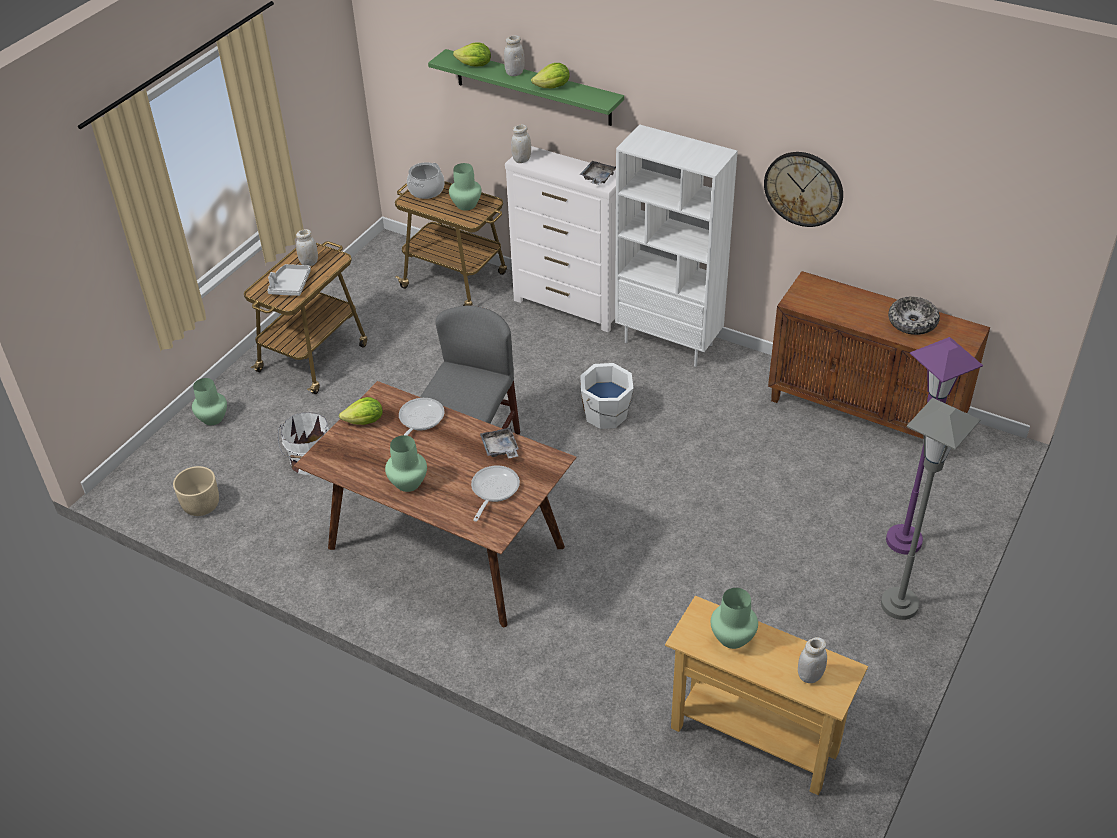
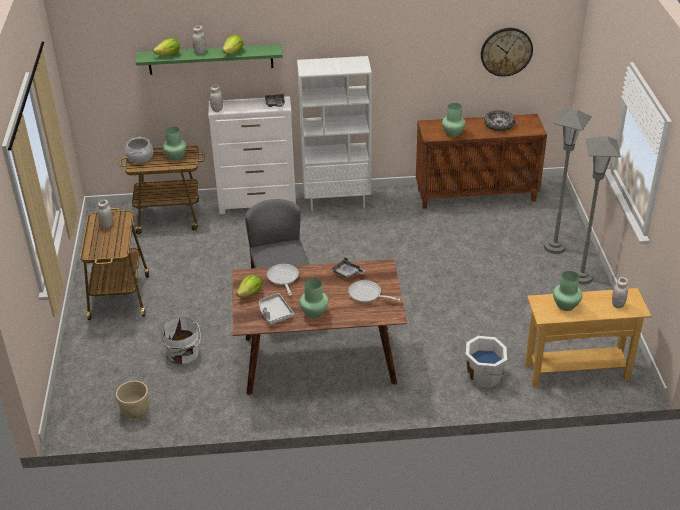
camera: 35 degrees left, 5 degrees down
green vase [192,378,227,425] -> green vase moved to [442,103,466,137]
grey tray [267,264,311,296] -> grey tray moved to [259,293,294,325]
frying pan [471,466,520,521] -> frying pan turned 45 degrees counterclockwise [348,280,400,303]
white bucket [580,363,634,429] -> white bucket moved to [466,336,507,388]
wall clock [764,152,843,227] -> wall clock moved to [481,28,533,77]
purple floor lamp [886,337,983,555] -> grey floor lamp [544,108,592,254]

